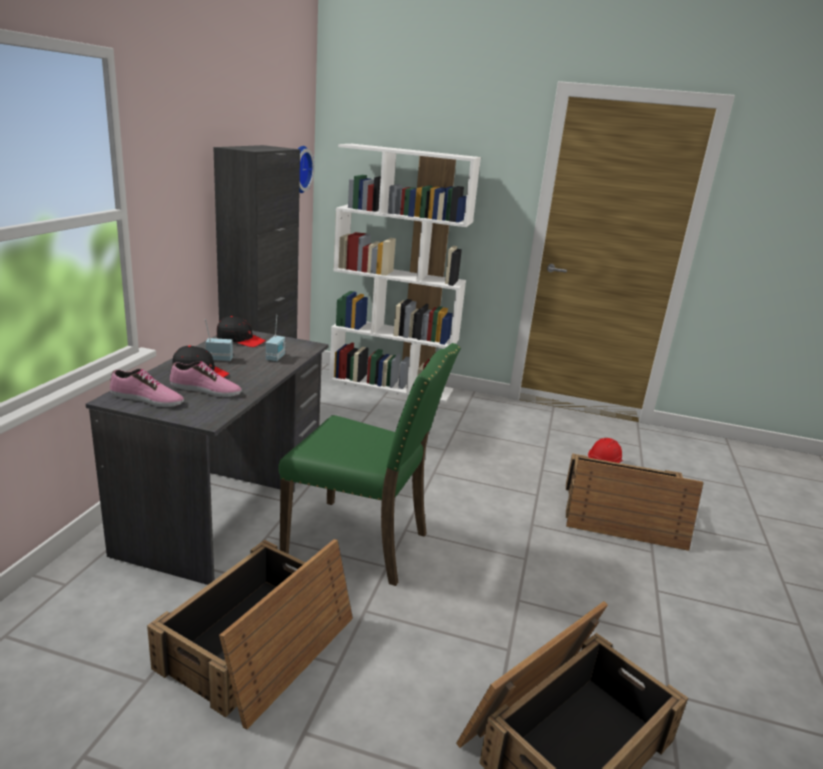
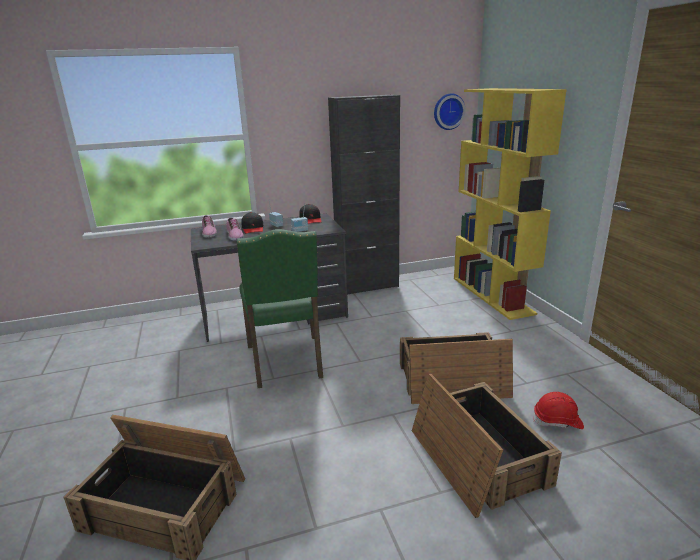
camera: 60 degrees right, 0 degrees up
crate [147,539,353,729] -> crate moved to [400,332,513,404]
white bookcase [329,144,481,403] -> yellow bookcase [454,88,567,320]

